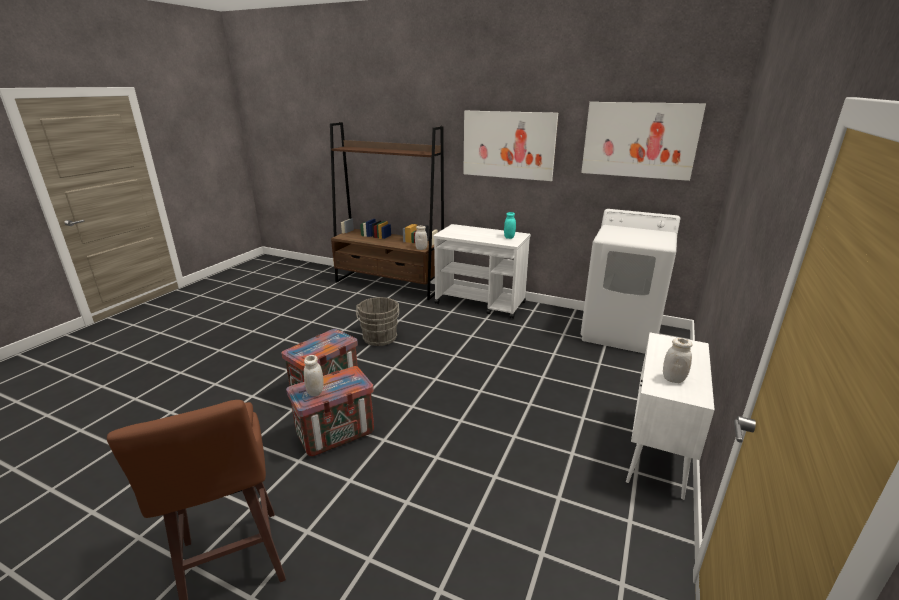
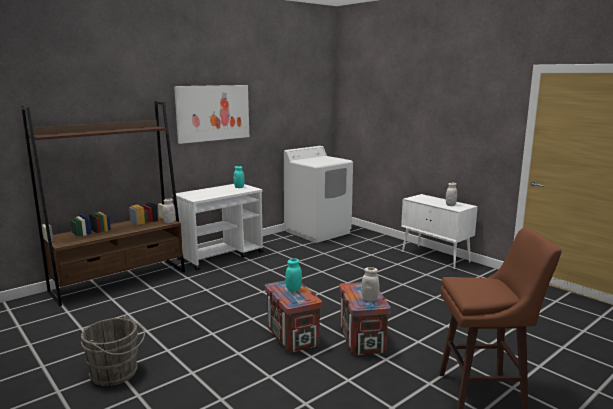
camera: 65 degrees left, 10 degrees down
grey bucket [356,297,399,346] -> grey bucket moved to [81,316,145,386]
picture [581,102,706,181] -> none
none -> turquoise jar [285,258,302,292]

